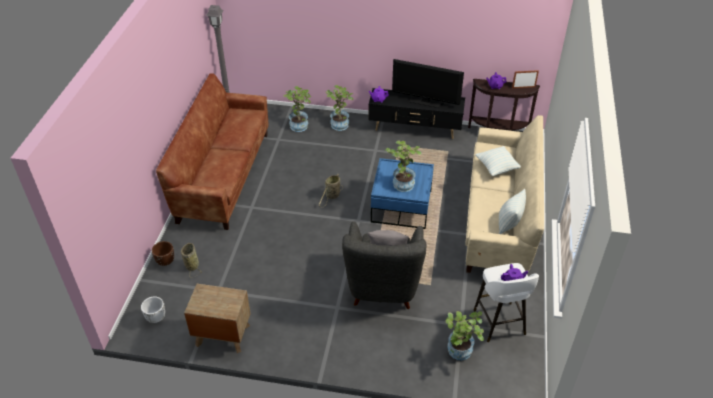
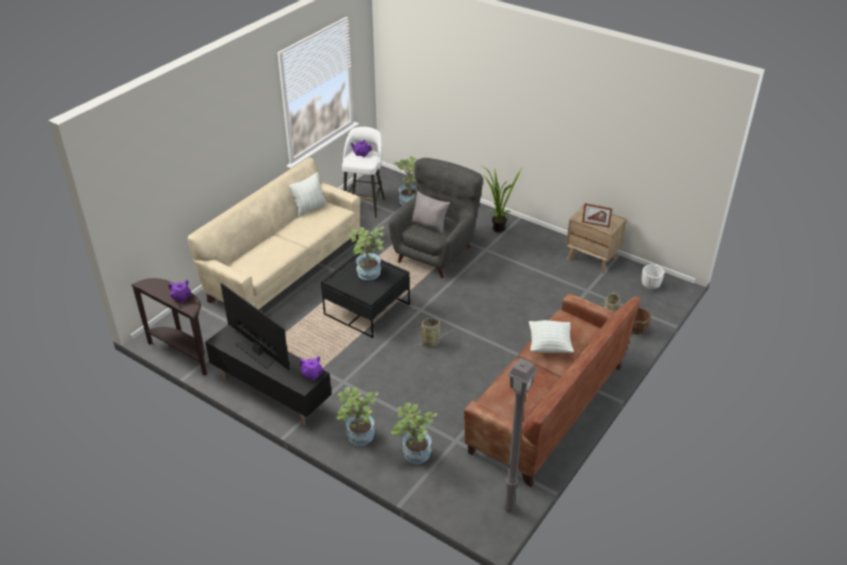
camera: 155 degrees left, 5 degrees down
blue coffee table [371,158,434,229] -> black coffee table [321,253,410,338]
pillow [475,146,521,176] -> pillow moved to [529,320,574,353]
picture frame [512,70,539,88] -> picture frame moved to [582,203,612,228]
none -> potted plant [481,166,523,233]

